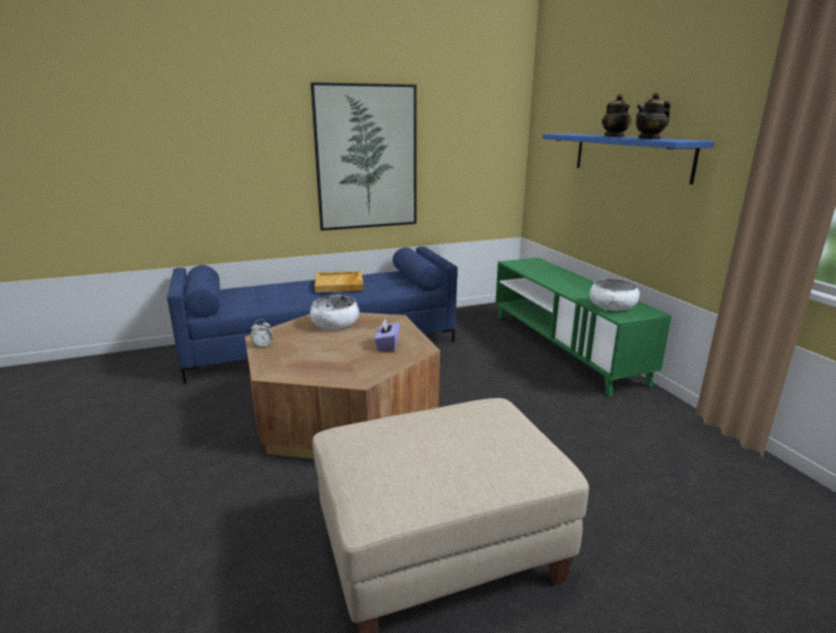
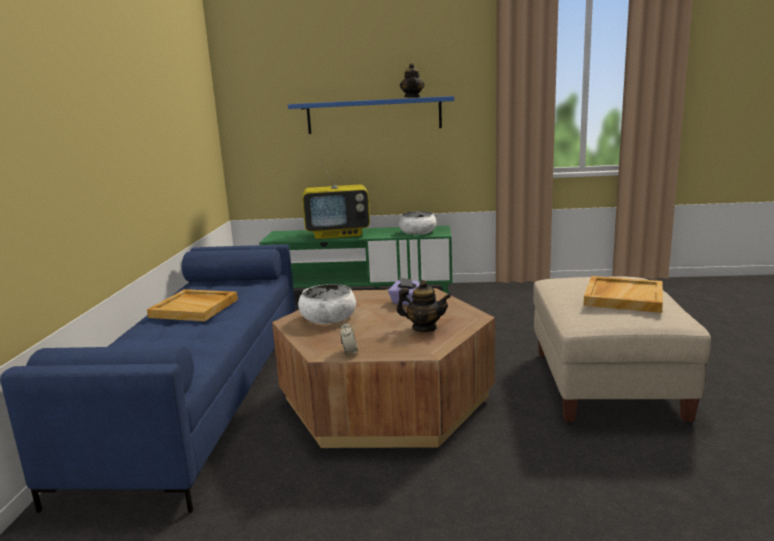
camera: 65 degrees left, 5 degrees down
picture [311,82,416,231] -> none
teapot [602,94,632,137] -> teapot moved to [396,280,451,332]
none -> television [302,159,370,239]
none -> beige tray [584,276,663,313]

